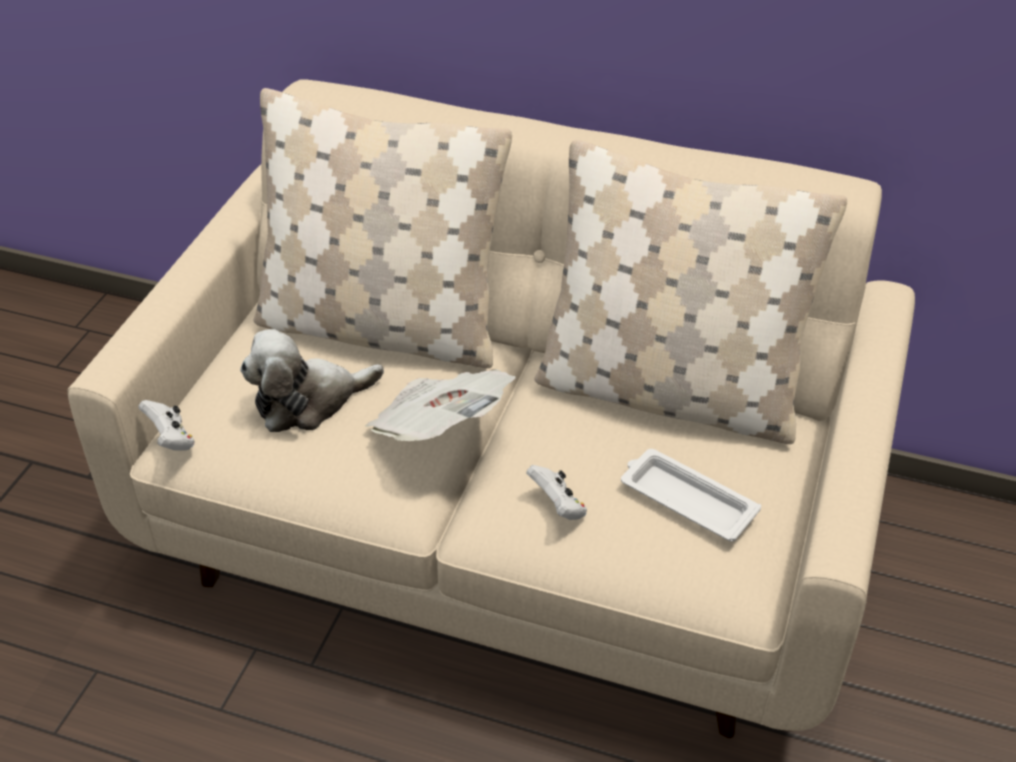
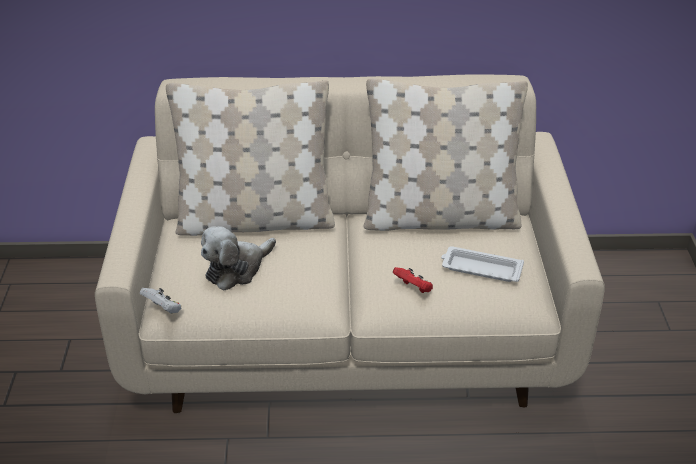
camera: 20 degrees left, 5 degrees down
newspaper [365,369,515,441] -> none
white game controller [526,465,587,520] -> red game controller [393,267,433,293]

